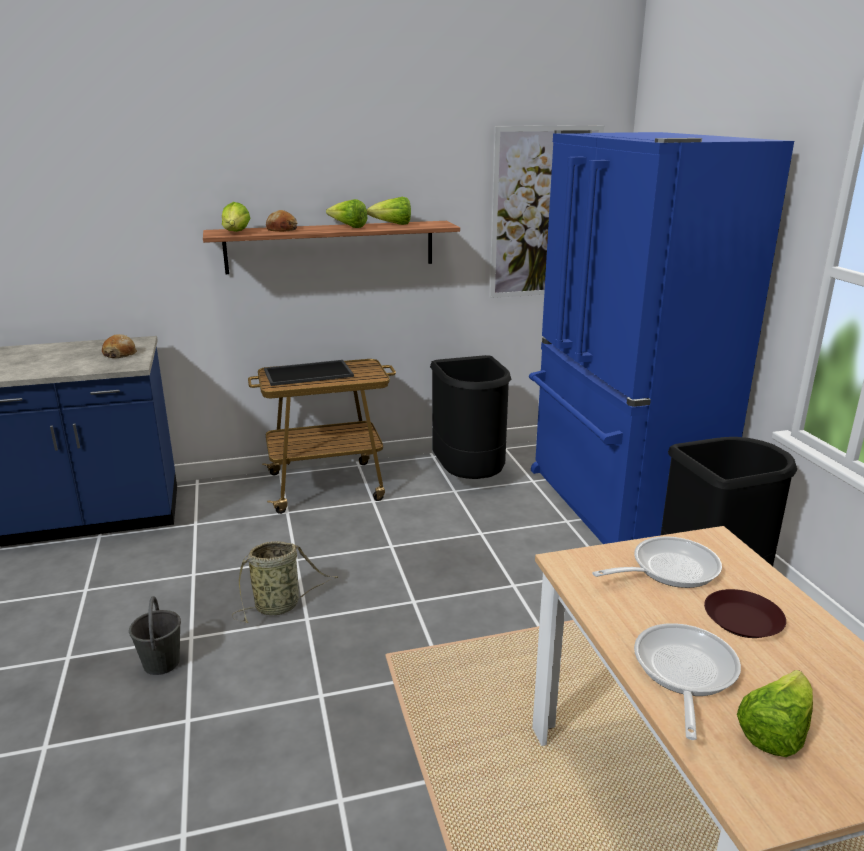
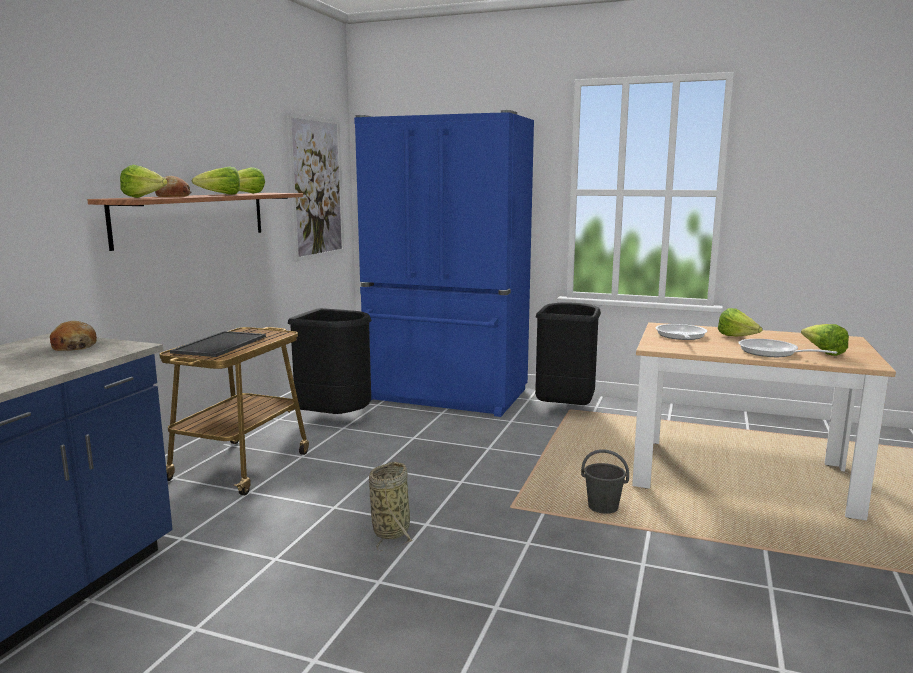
camera: 55 degrees left, 10 degrees down
grey bucket [129,596,181,675] -> grey bucket moved to [581,449,629,514]
brown plate [704,589,786,638] -> lettuce [718,308,763,337]

